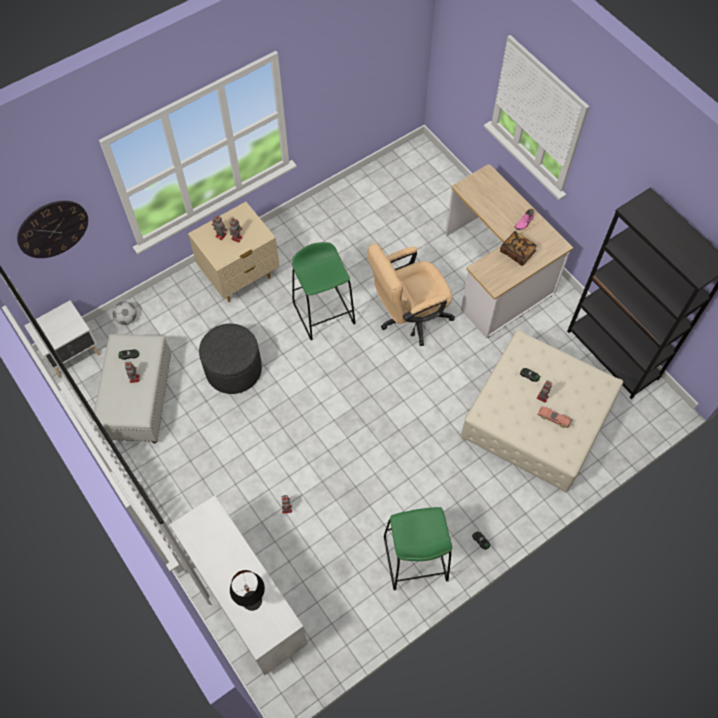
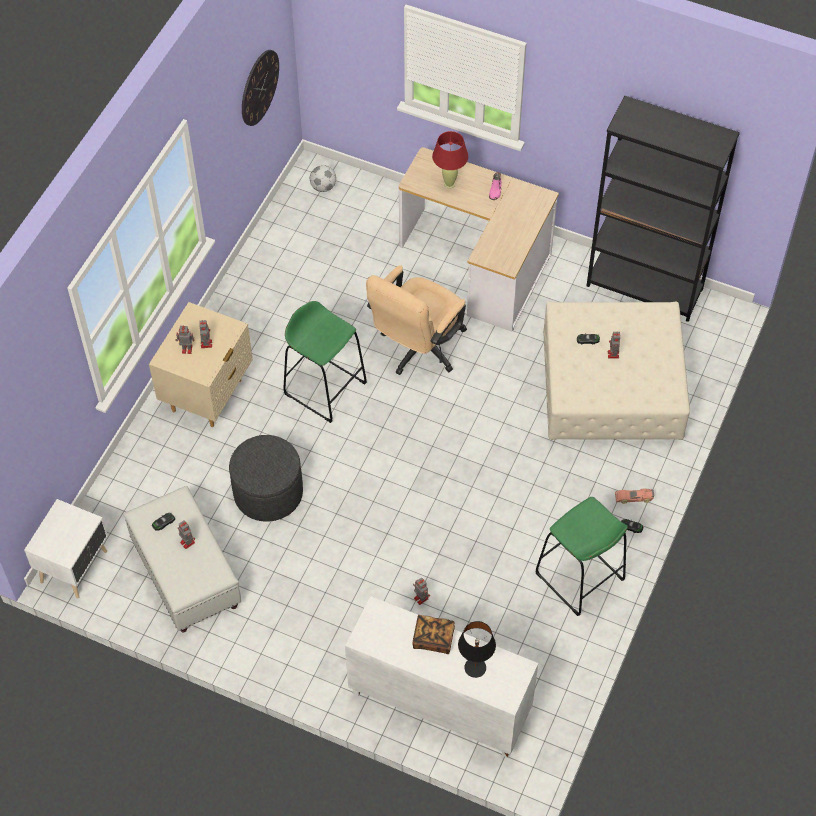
camera: 30 degrees left, 5 degrees down
wall clock [17,201,88,258] -> wall clock moved to [242,50,279,126]
football [112,301,137,325] -> football moved to [310,165,336,192]
book [500,231,537,266] -> book moved to [413,615,455,654]
toy car [537,406,572,428] -> toy car moved to [615,488,654,504]
none -> red table lamp [432,131,468,189]

